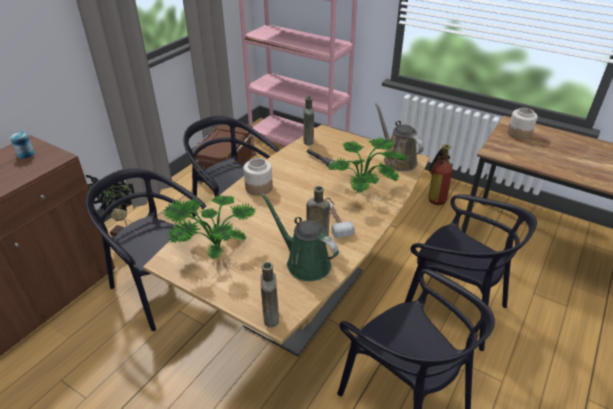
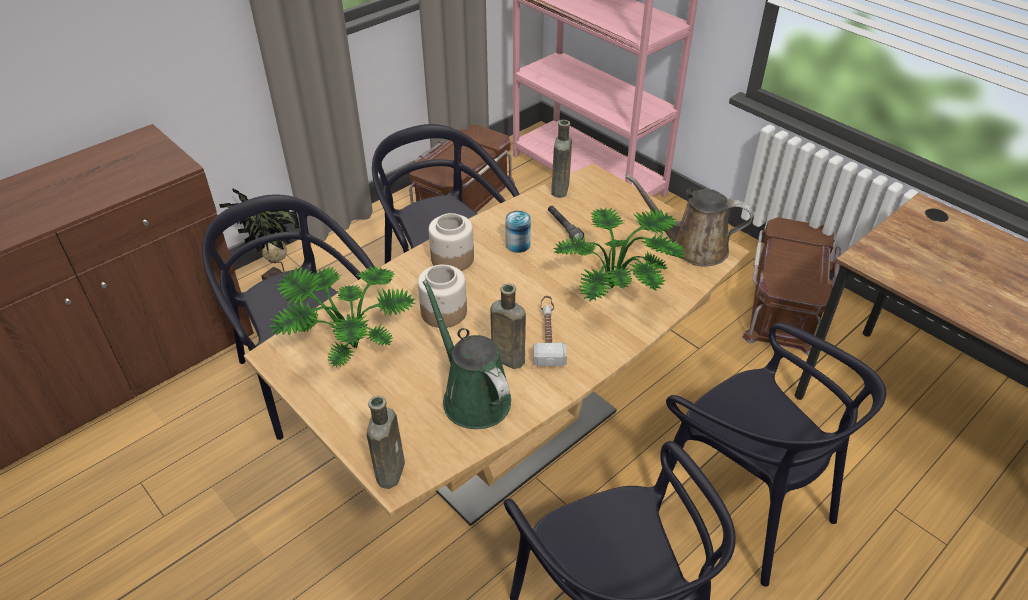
camera: 15 degrees right, 5 degrees up
can [9,131,35,159] -> can moved to [505,211,531,253]
brown watering can [375,103,424,171] -> brown watering can turned 60 degrees counterclockwise [625,174,753,267]
fire extinguisher [428,144,453,205] -> brown storage box [742,217,841,356]
jar [507,108,538,140] -> jar moved to [418,265,467,328]

